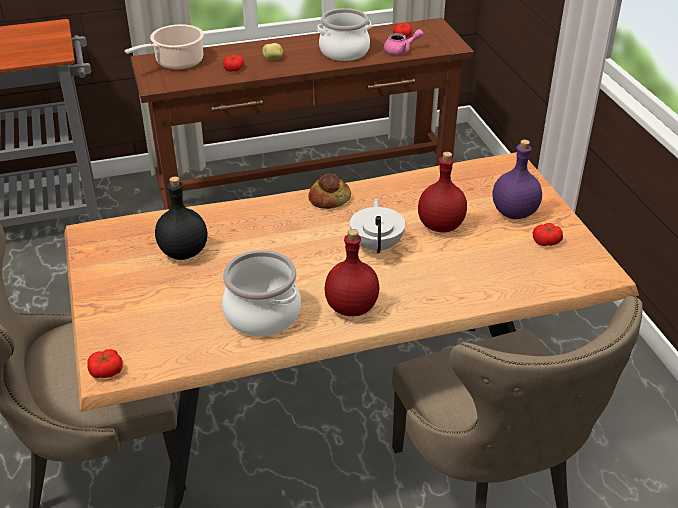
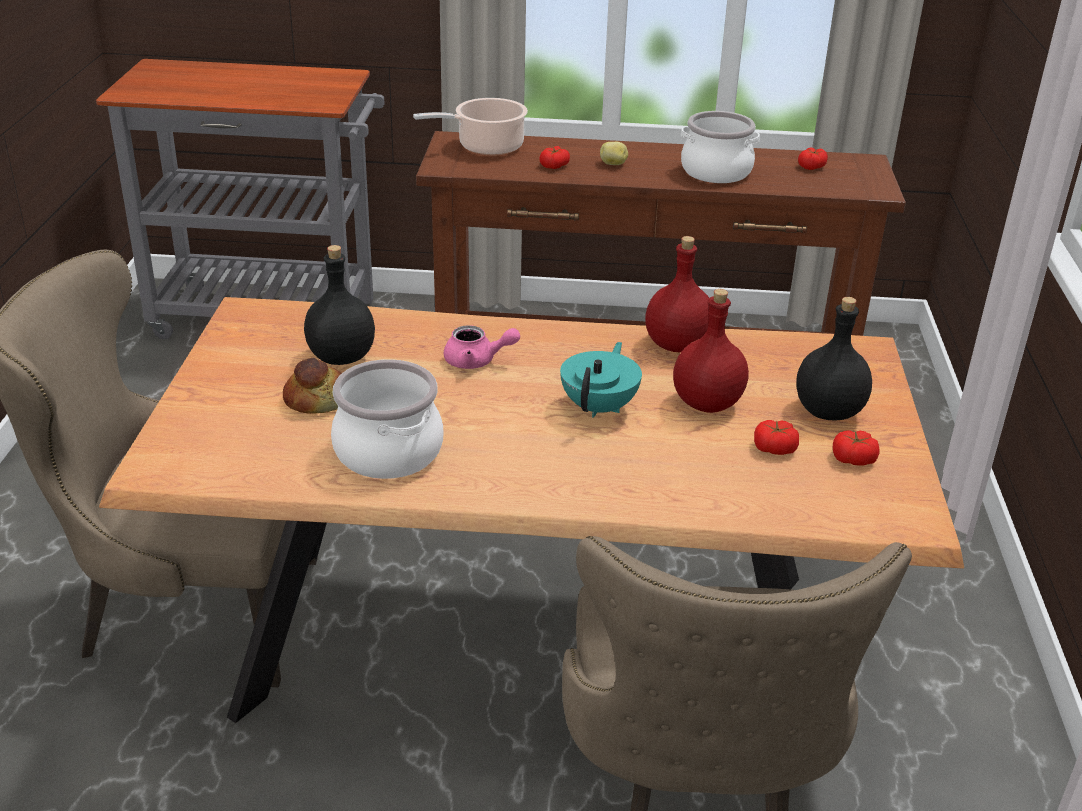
camera: 20 degrees right, 5 degrees down
tomato [87,349,122,378] -> tomato moved to [754,420,799,455]
bread [308,173,351,209] -> bread moved to [283,358,342,414]
red bottle [324,229,379,316] -> red bottle moved to [645,236,709,353]
white teapot [350,198,405,254] -> turquoise teapot [560,342,642,418]
pink teapot [384,29,423,55] -> pink teapot moved to [444,325,520,369]
purple bottle [492,140,542,219] -> black bottle [796,297,872,421]

